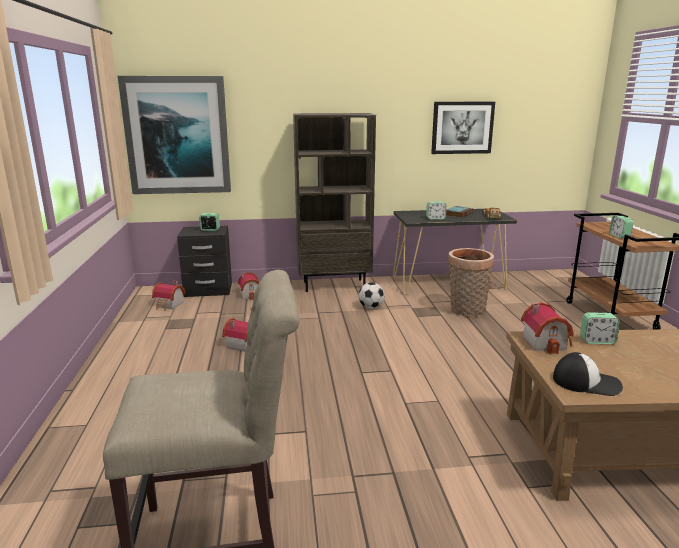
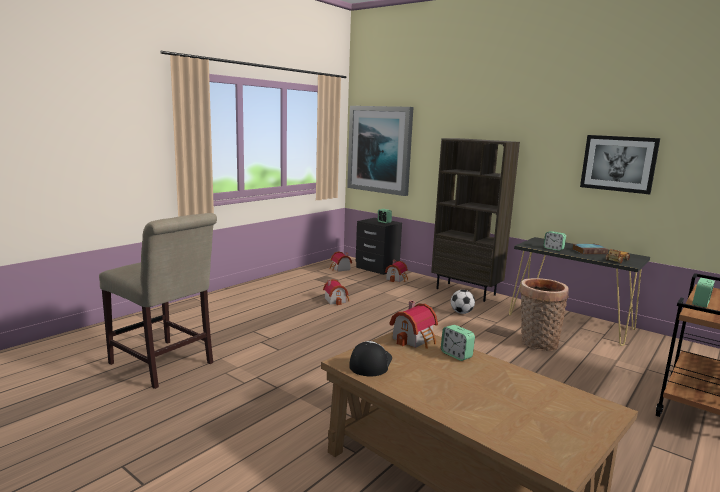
camera: 45 degrees right, 5 degrees down
cap [553,352,623,396] -> cap turned 135 degrees counterclockwise [349,341,392,376]

